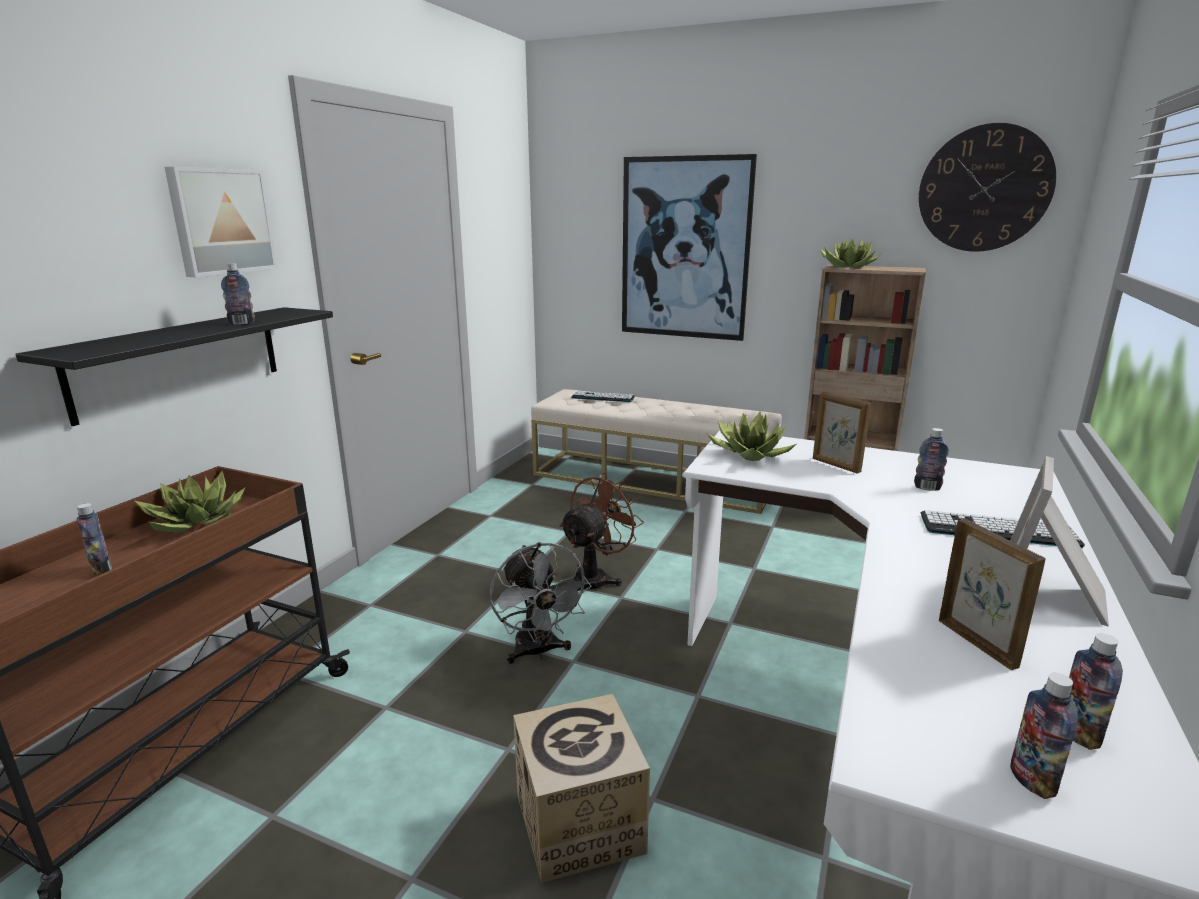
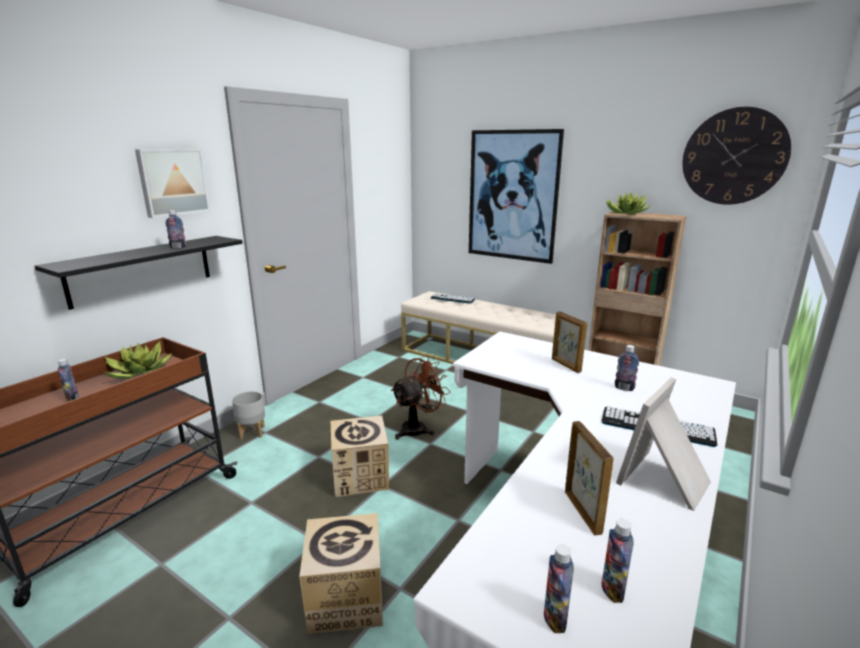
camera: 10 degrees right, 0 degrees up
grey fan [490,542,591,664] -> cardboard box [331,415,389,497]
potted plant [707,412,796,461] -> none
none -> grey planter [232,391,265,439]

